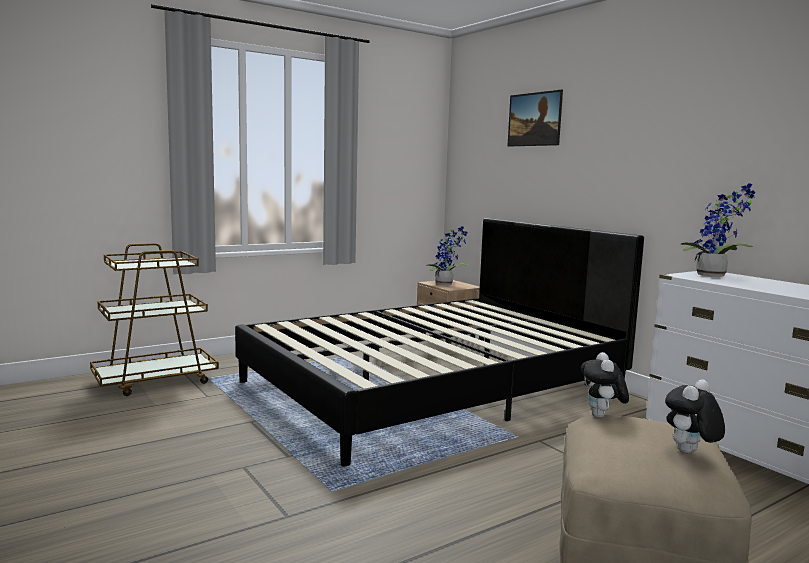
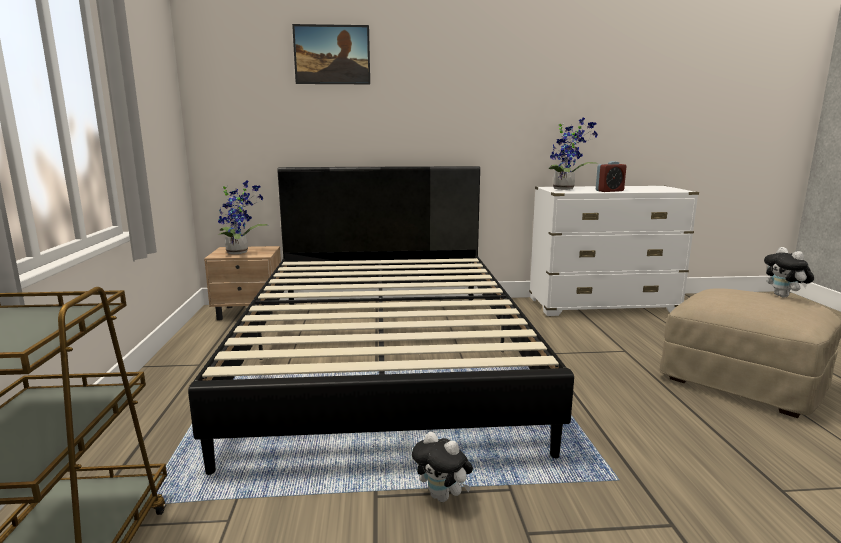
camera: 60 degrees left, 5 degrees up
plush toy [581,352,629,418] -> plush toy moved to [412,431,473,502]
none -> alarm clock [596,161,626,192]

